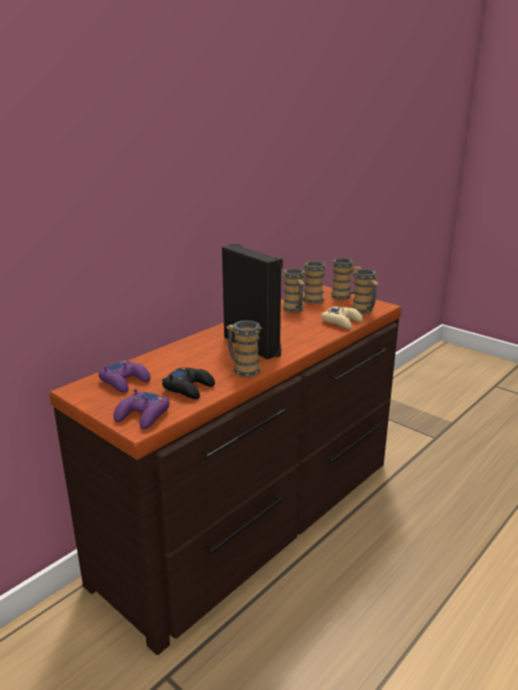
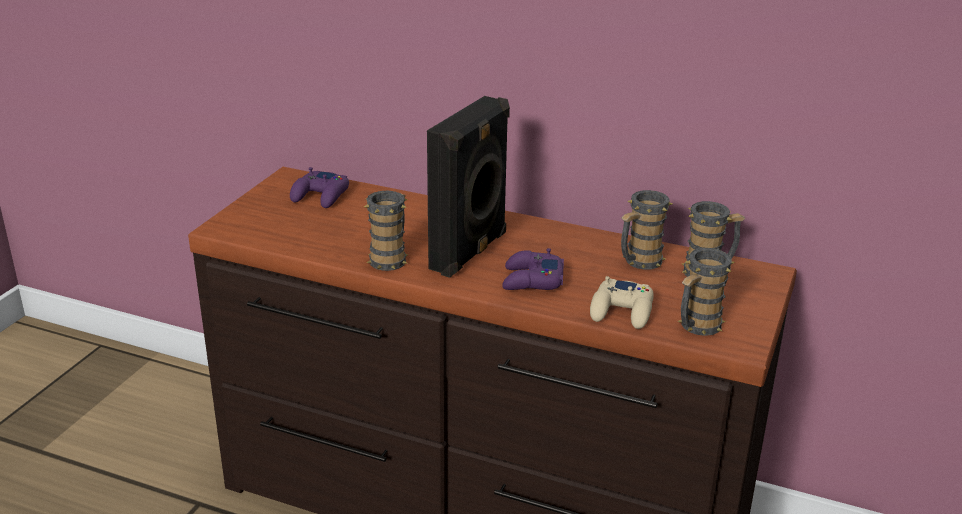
camera: 70 degrees right, 5 degrees up
purple game controller [113,389,170,429] -> purple game controller moved to [502,248,564,290]
black game controller [162,367,215,399] -> none
mug [331,258,362,300] -> none

